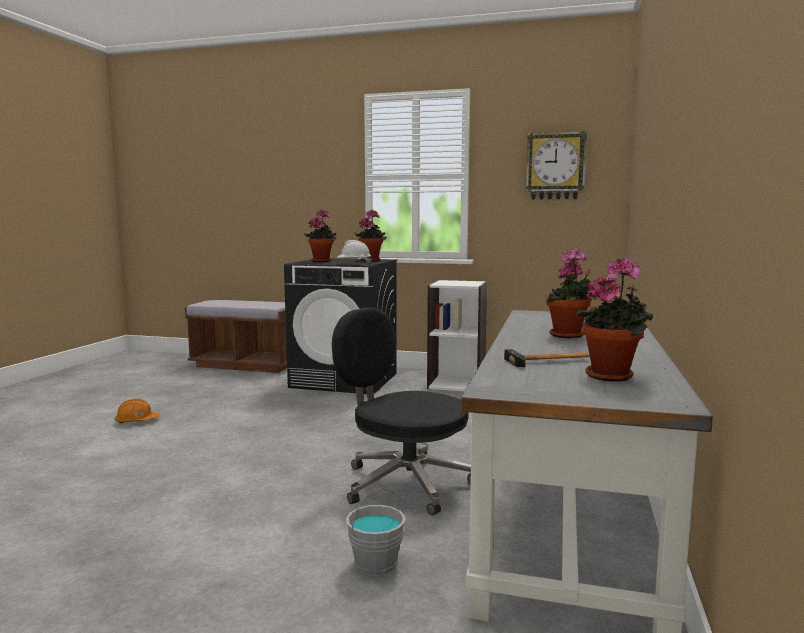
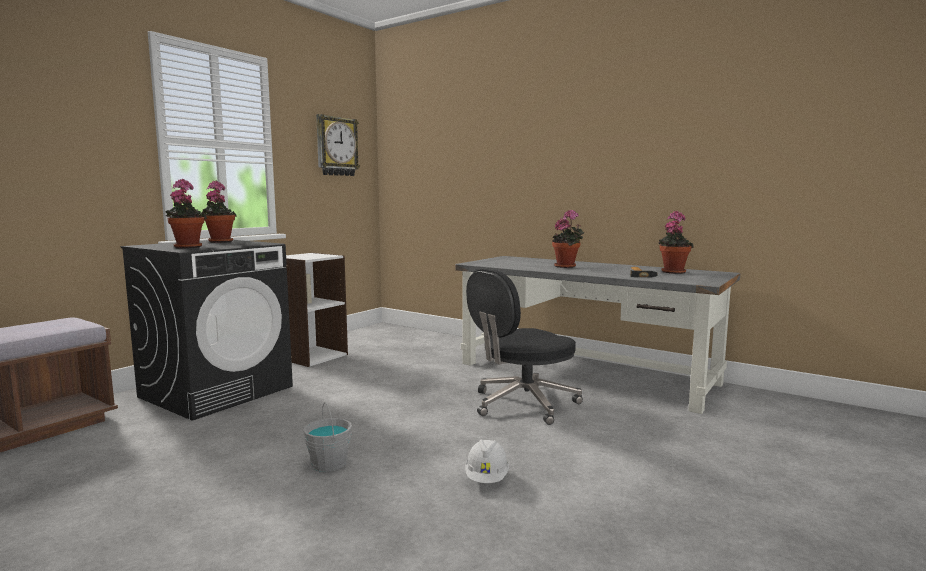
camera: 70 degrees left, 0 degrees up
orange hard hat [115,399,159,423] -> none
white hard hat [337,240,372,264] -> white hard hat moved to [465,439,509,483]
grey bucket [346,488,405,576] -> grey bucket moved to [303,402,352,472]

